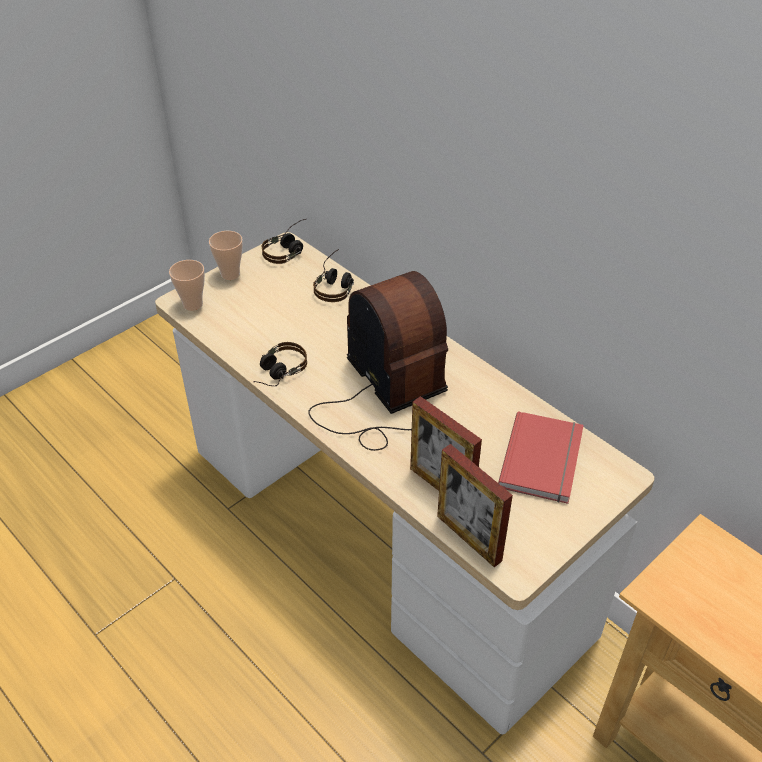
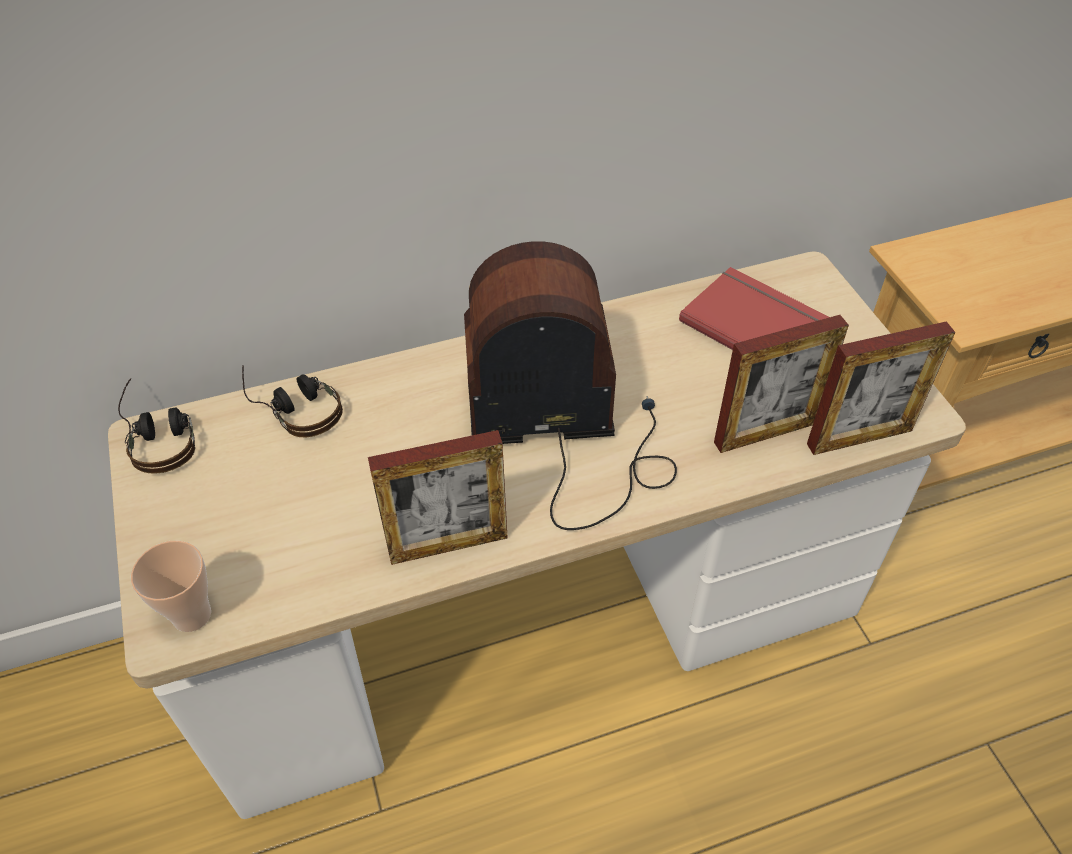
camera: 65 degrees left, 5 degrees up
cup [209,231,243,280] -> none
headphones [253,342,307,386] -> picture frame [368,430,508,565]

